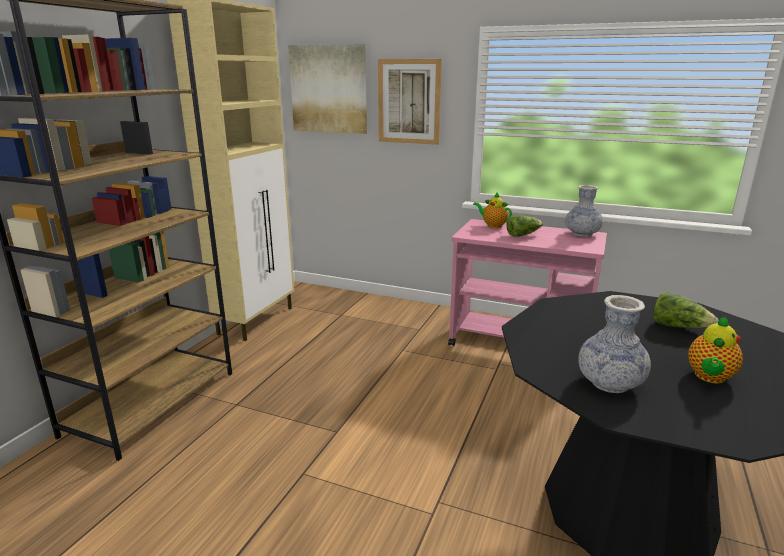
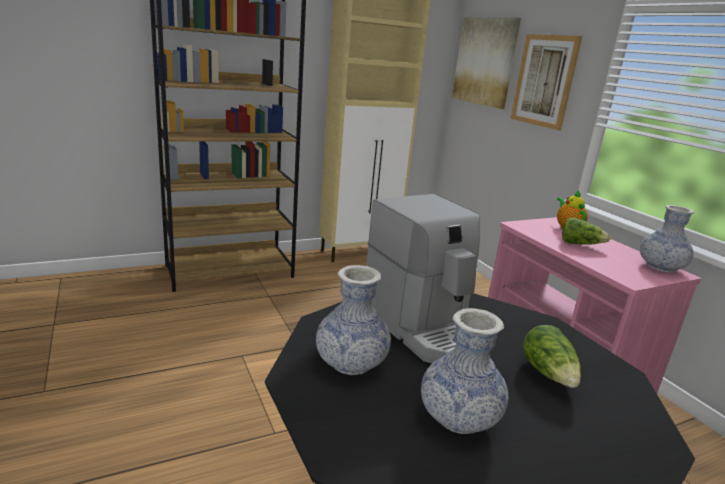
camera: 40 degrees right, 0 degrees up
teapot [688,316,743,384] -> vase [421,308,508,434]
none -> coffee machine [366,194,480,363]

